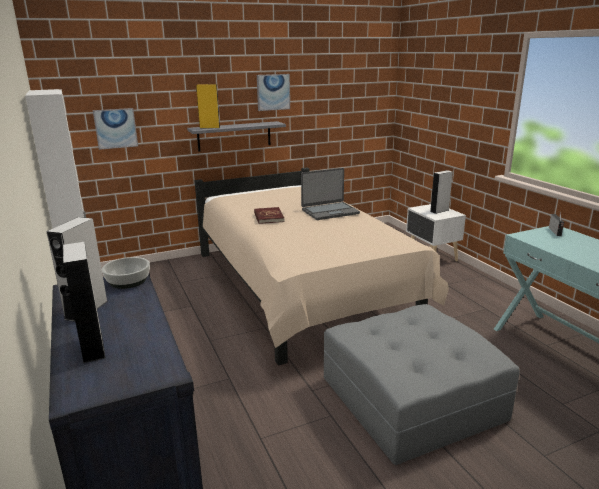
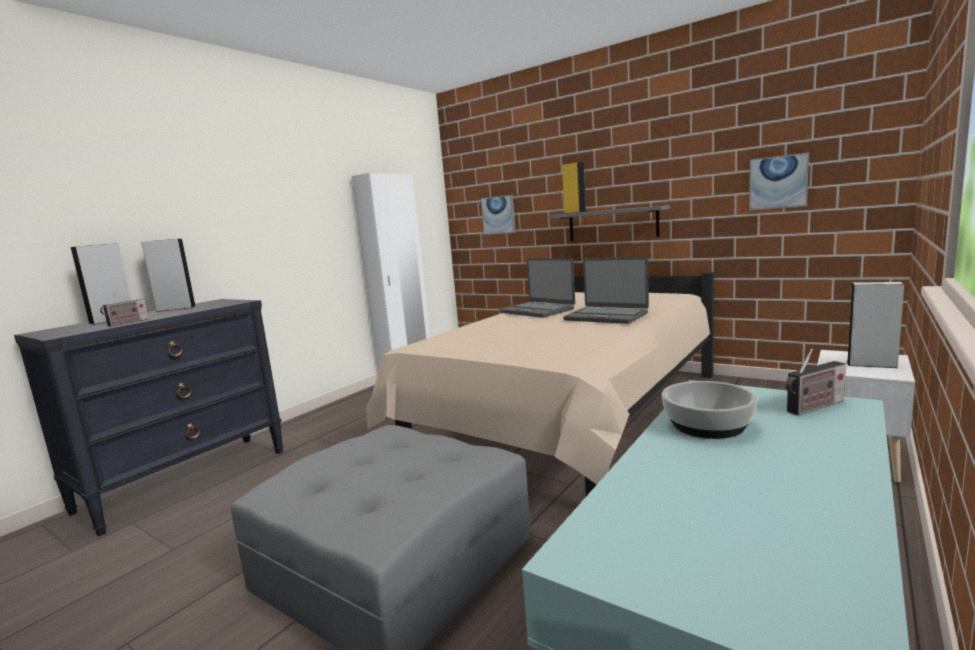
camera: 60 degrees right, 10 degrees down
bowl [102,257,150,289] -> bowl moved to [662,381,758,439]
red book [254,207,285,224] -> laptop [499,258,575,318]
picture [257,74,290,111] -> picture moved to [749,152,809,211]
none -> radio [100,291,149,327]

